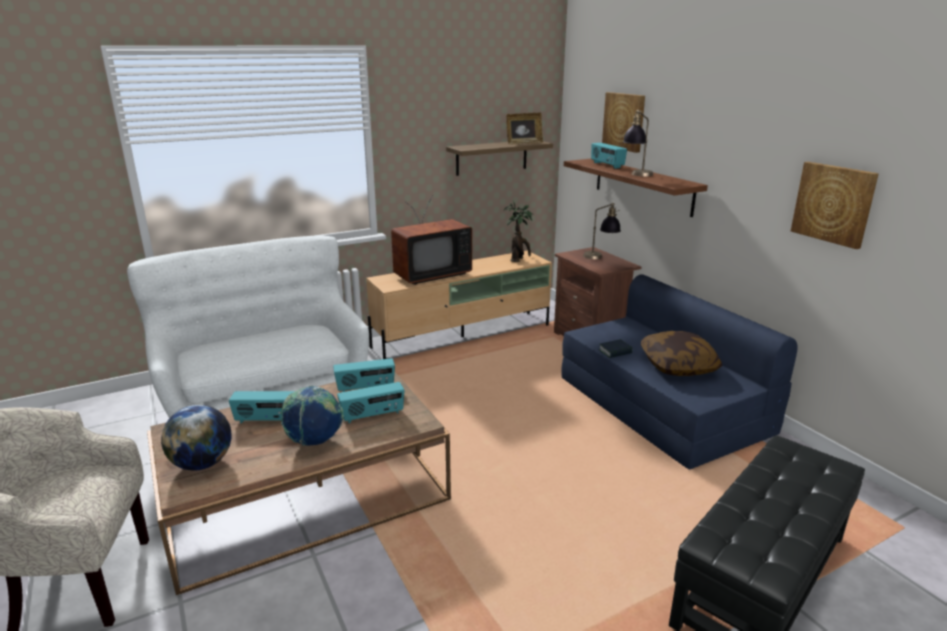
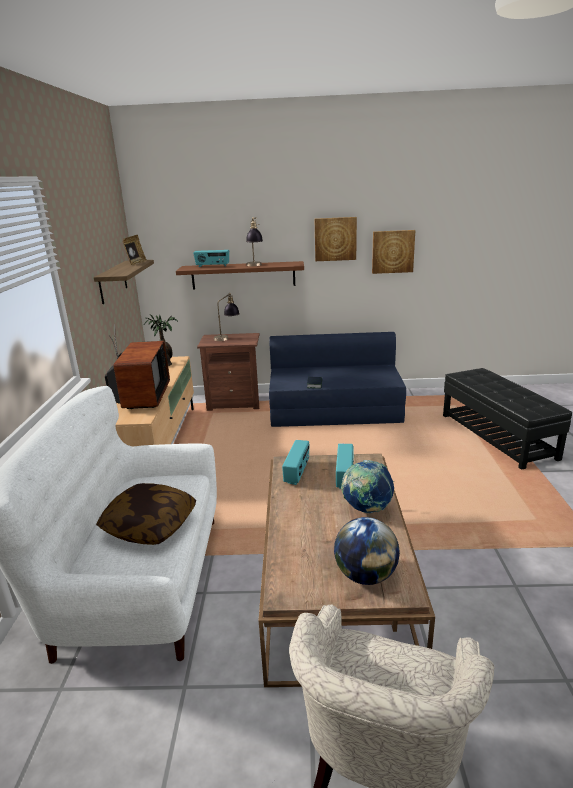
camera: 60 degrees left, 0 degrees up
radio [229,391,295,423] -> none
picture [602,92,645,153] -> picture moved to [315,217,357,261]
pillow [641,331,722,376] -> pillow moved to [96,483,196,545]

